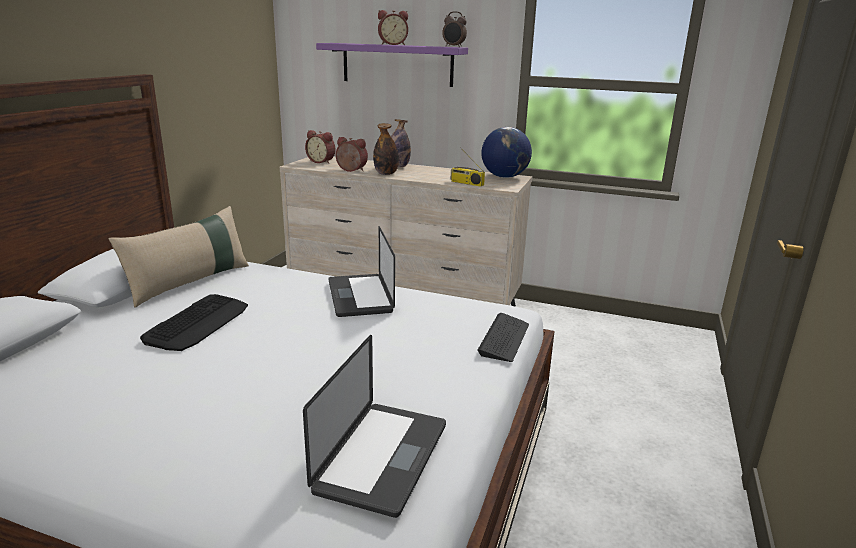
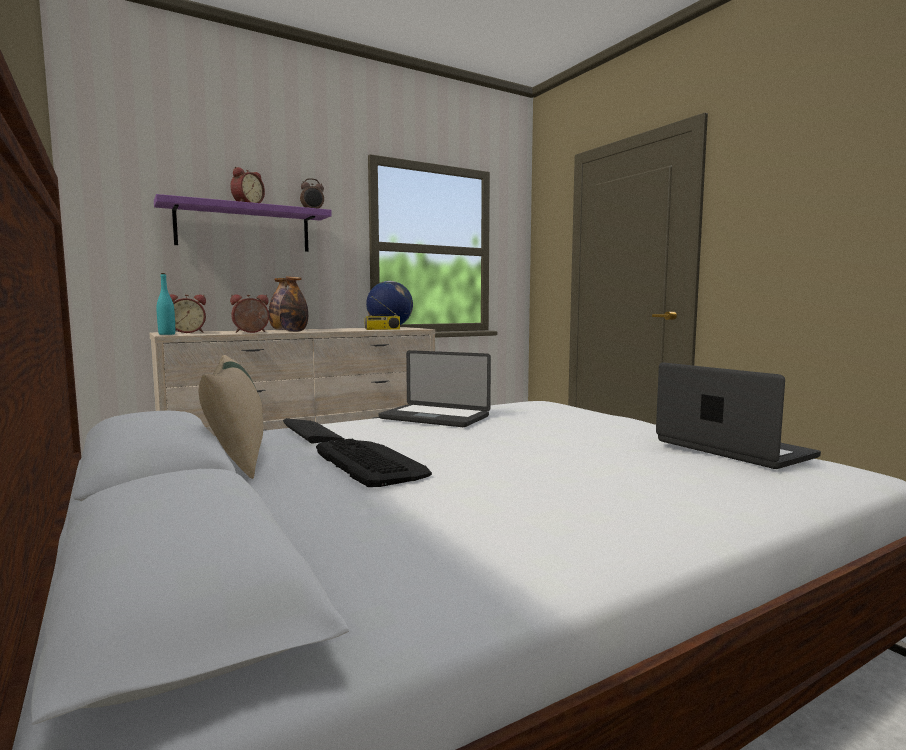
camera: 50 degrees left, 15 degrees down
keyboard [477,313,529,362] -> keyboard moved to [283,418,345,443]
none -> turquoise bottle [156,273,175,335]

